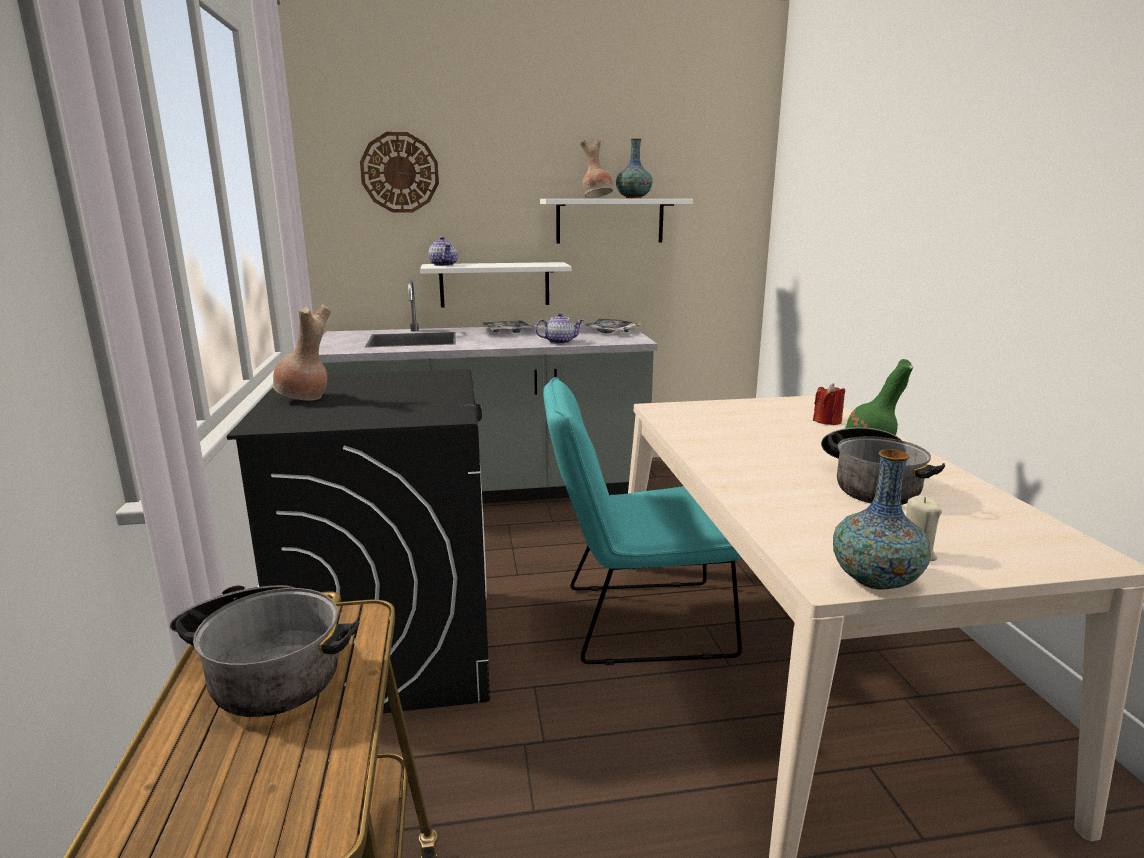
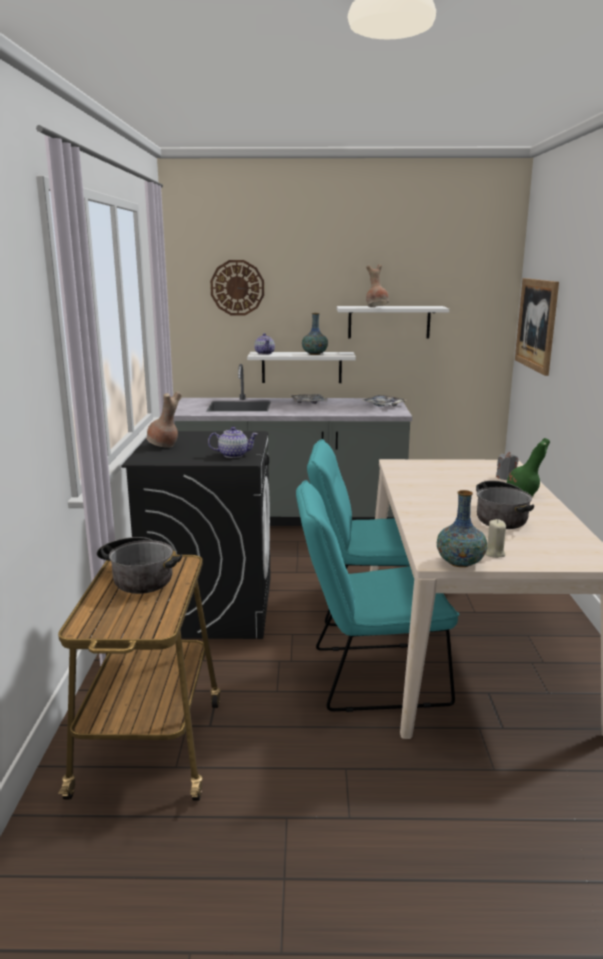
camera: 10 degrees right, 0 degrees up
teapot [535,313,584,344] -> teapot moved to [208,427,258,458]
vase [616,138,653,198] -> vase moved to [302,313,328,355]
red candle [813,383,845,425] -> grey candle [496,452,518,480]
none -> turquoise chair [296,480,459,712]
none -> picture [515,278,559,376]

